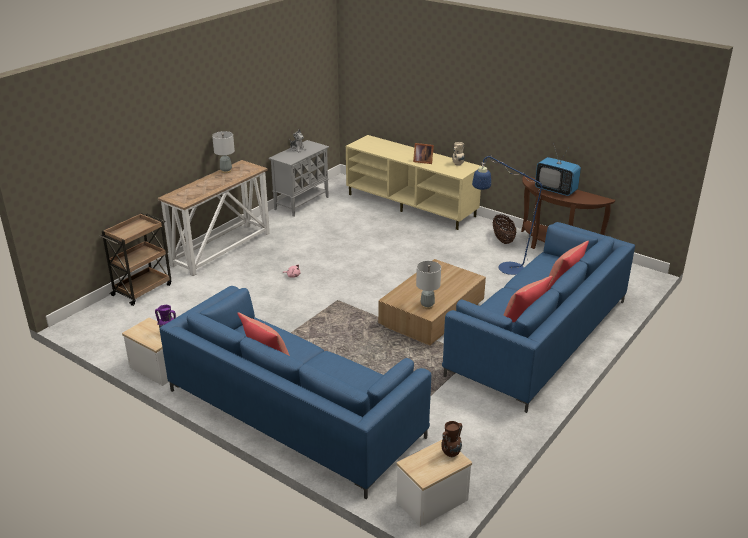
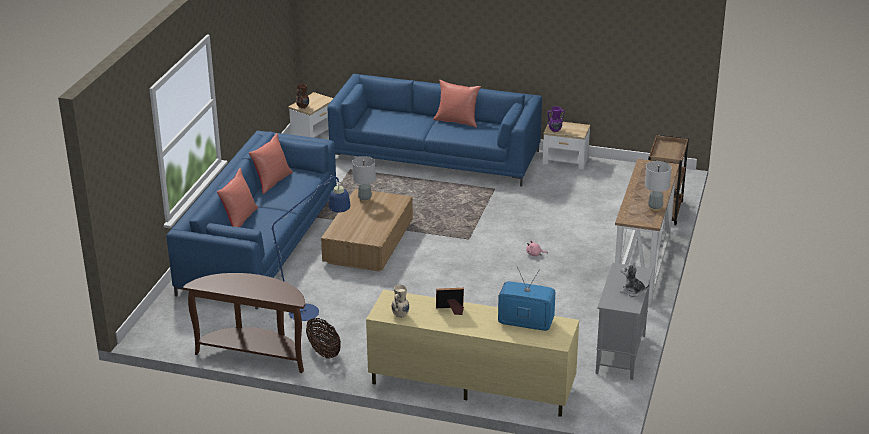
camera: 160 degrees right, 0 degrees up
television [535,143,581,196] -> television moved to [498,266,555,331]

